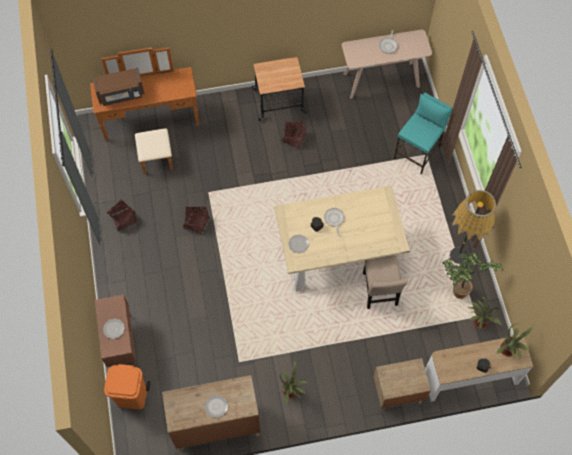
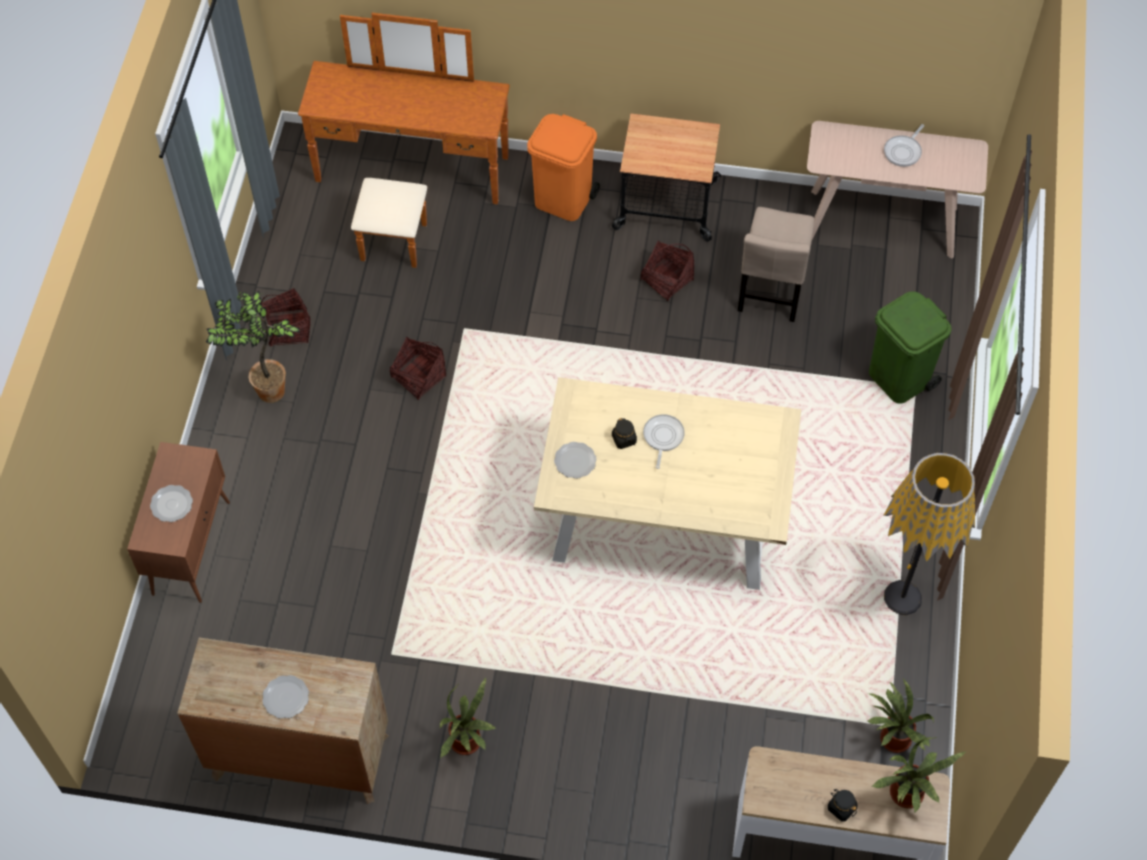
camera: 20 degrees right, 5 degrees down
brown microwave [93,68,144,106] -> none
orange trash can [104,364,150,410] -> orange trash can moved to [527,114,600,221]
beige chair [363,255,408,309] -> beige chair moved to [738,207,814,322]
brown nightstand [373,358,431,412] -> none
turquoise stool [394,92,452,175] -> green trash can [869,291,952,404]
potted plant [442,252,504,299] -> potted plant moved to [206,291,300,403]

